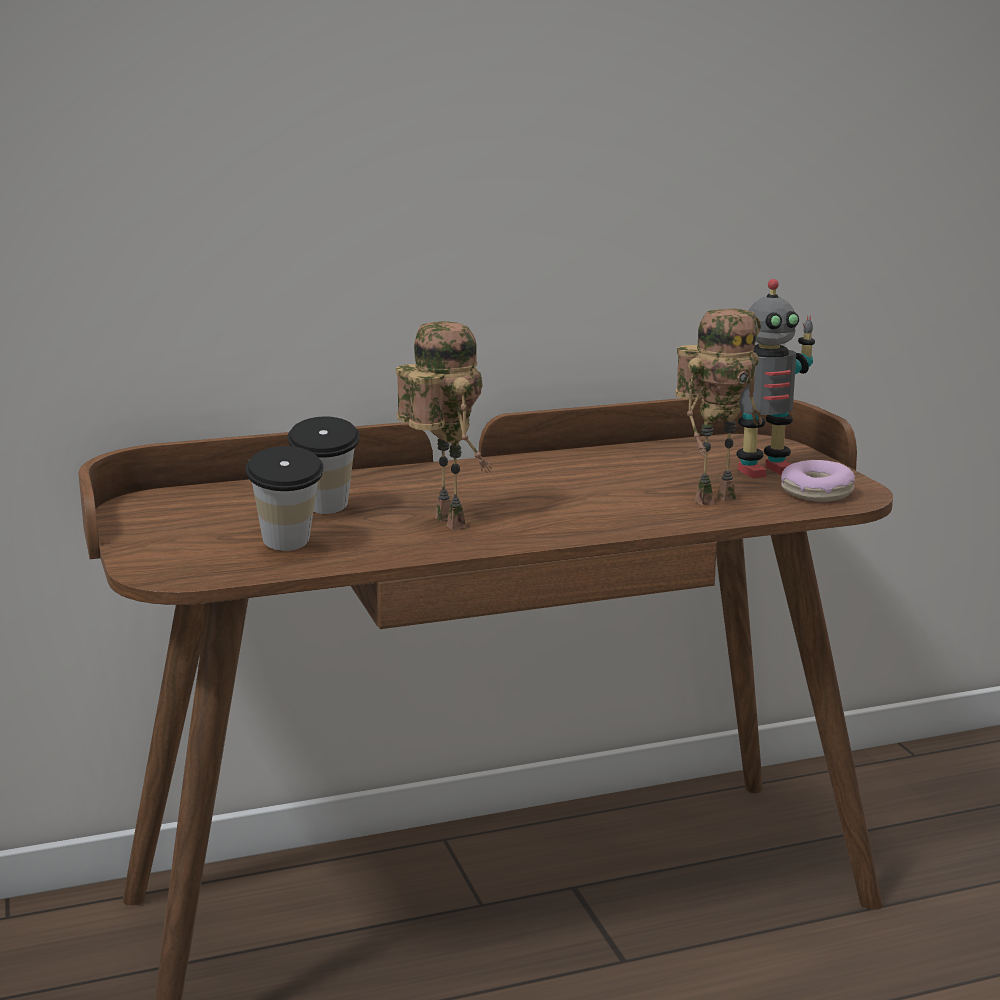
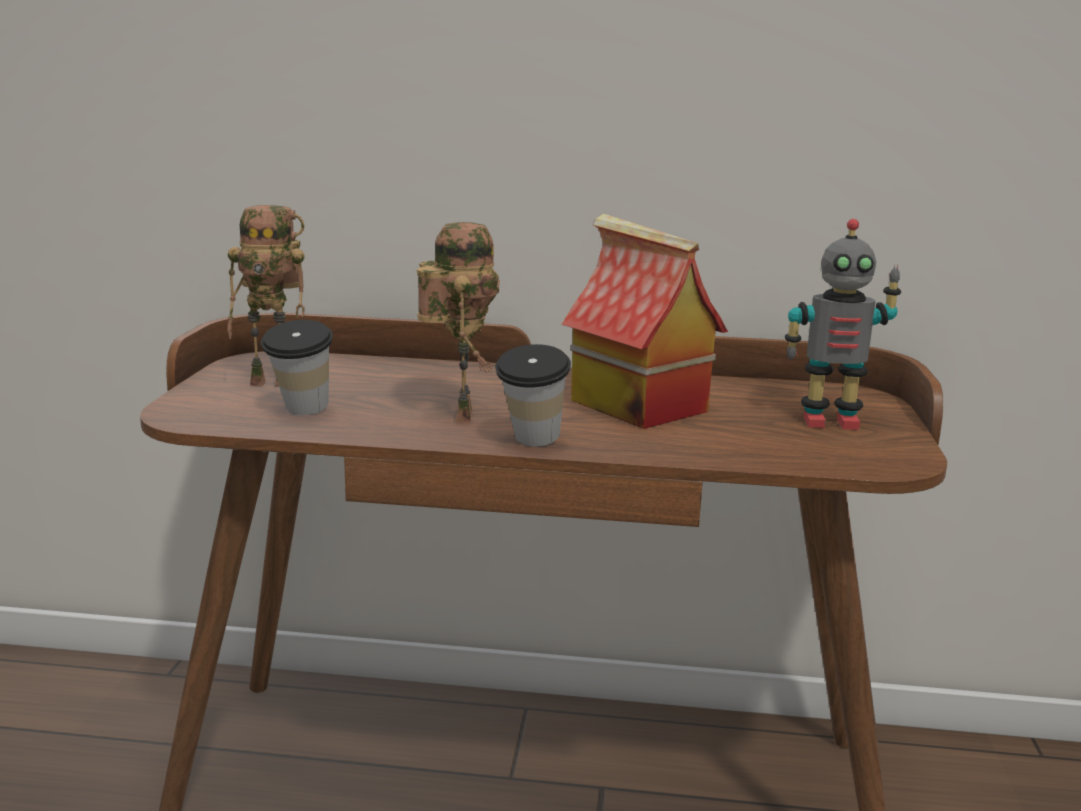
camera: 25 degrees right, 0 degrees up
cup [287,417,360,514] -> cup moved to [495,344,571,447]
toy robot [675,309,762,505] -> toy robot moved to [228,205,305,386]
donut [781,460,855,502] -> none
none -> toy house [562,214,728,429]

